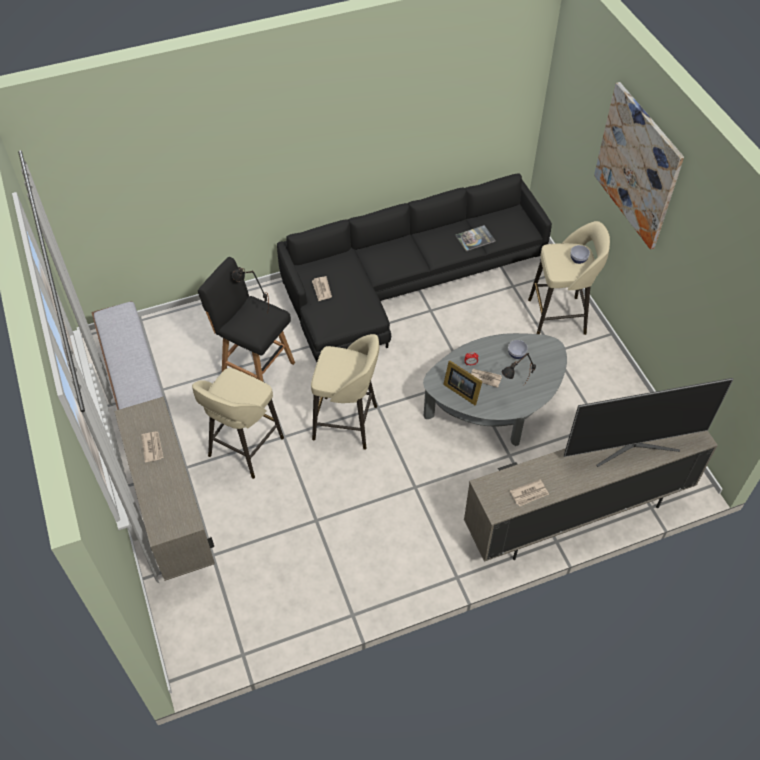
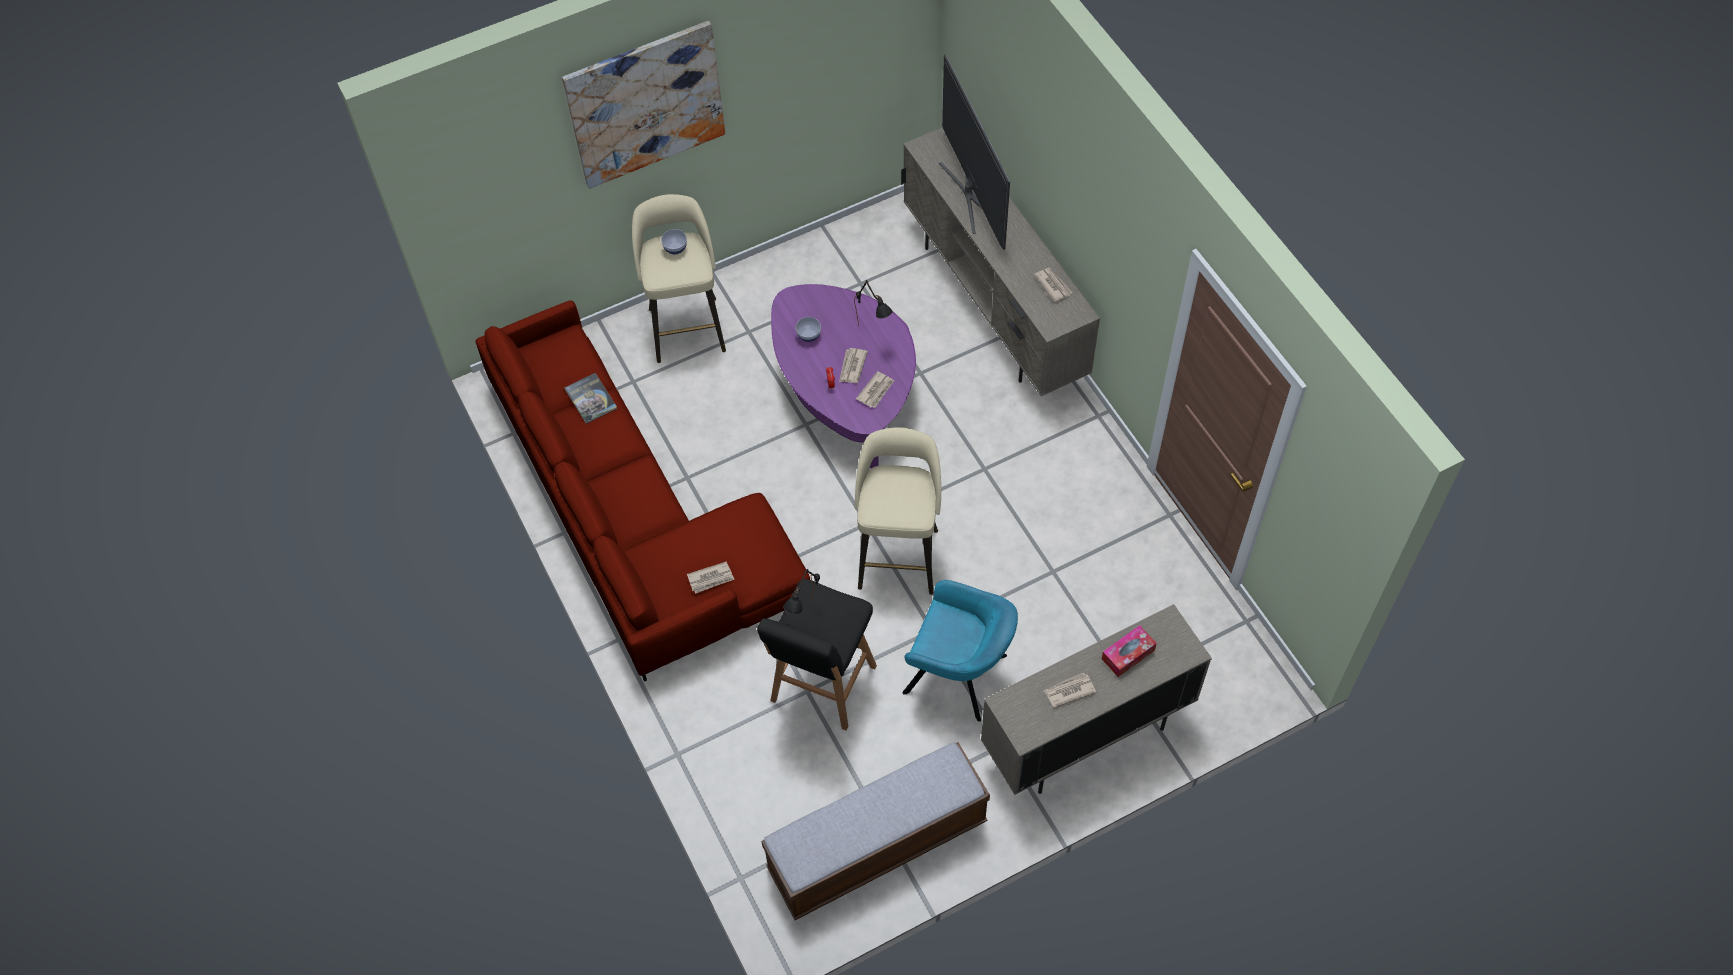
camera: 95 degrees left, 5 degrees up
beige stool [192,368,284,479] -> turquoise armchair [902,580,1018,722]
black sofa [277,173,552,362] -> red sofa [475,300,810,682]
grey coffee table [423,333,567,446] -> purple coffee table [771,284,916,468]
picture frame [443,360,482,405] -> newspaper [856,371,894,408]
none -> tissue box [1102,625,1157,677]

